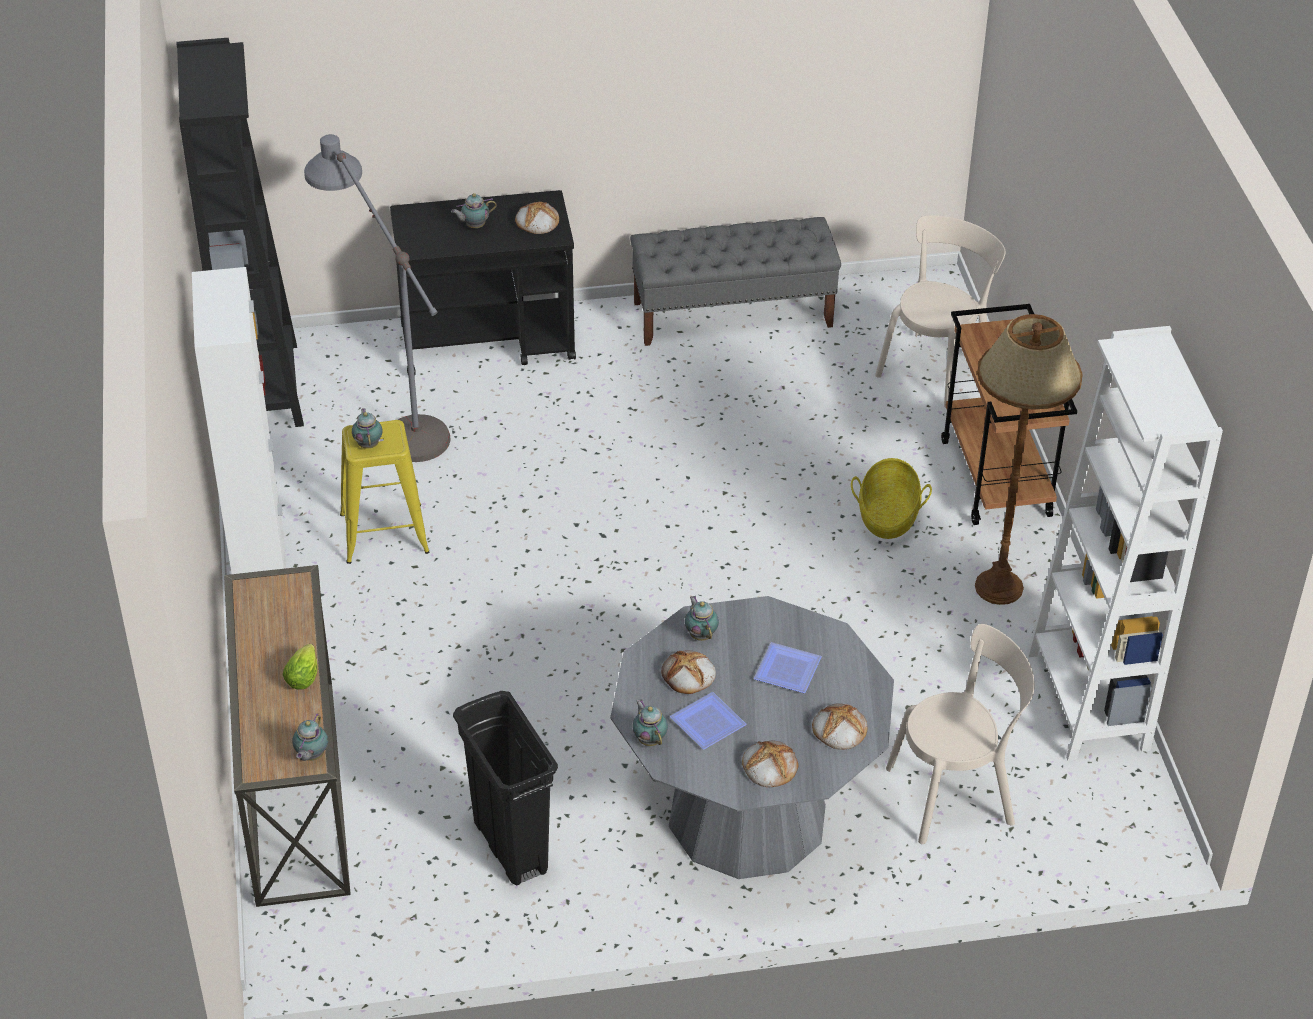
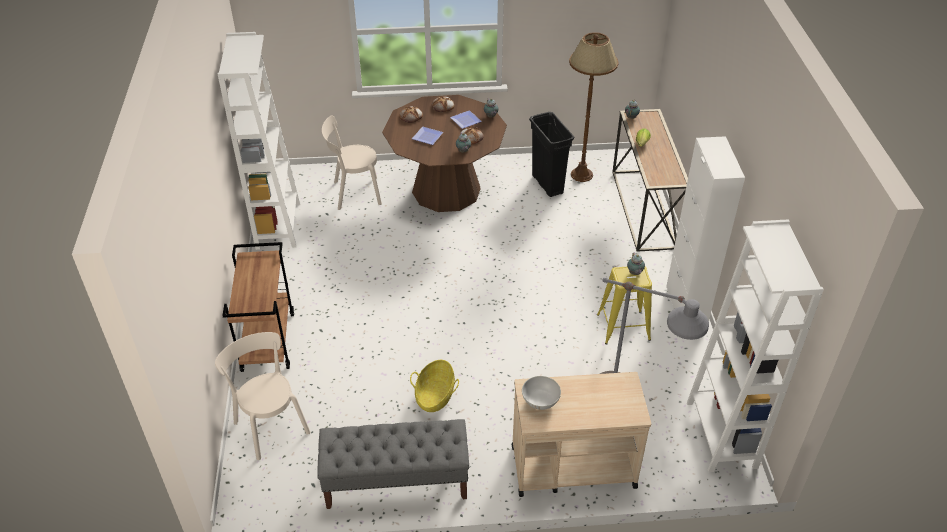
camera: 175 degrees left, 0 degrees up
black bookcase [176,38,304,427] -> white bookcase [687,220,824,472]
black cart [390,190,576,375] -> beige cart [512,372,651,497]
teapot [451,193,497,228] -> none
bread [515,202,559,234] -> white bowl [522,376,561,410]
grey dining table [610,596,894,879] -> brown dining table [382,95,507,212]
basket [851,458,932,539] -> basket moved to [410,360,459,412]
beige chair [875,215,1006,408] -> beige chair turned 105 degrees clockwise [215,332,311,460]
brown floor lamp [975,314,1083,605] -> brown floor lamp moved to [569,32,619,182]

